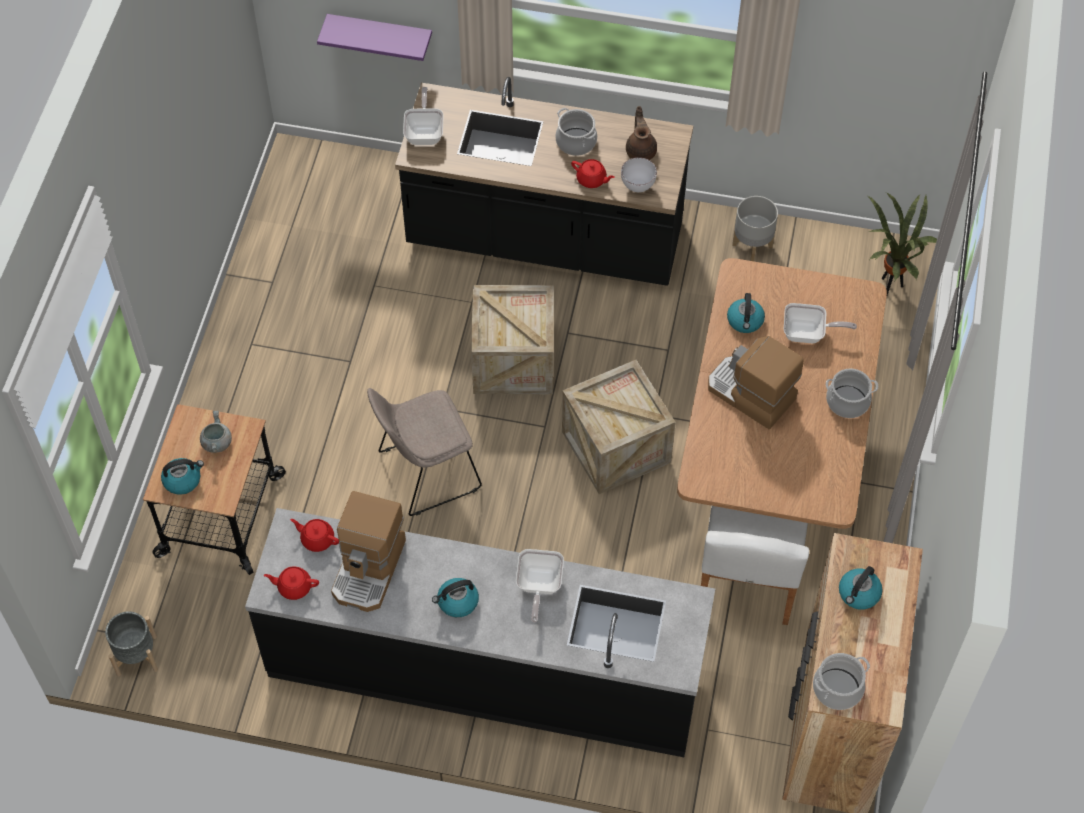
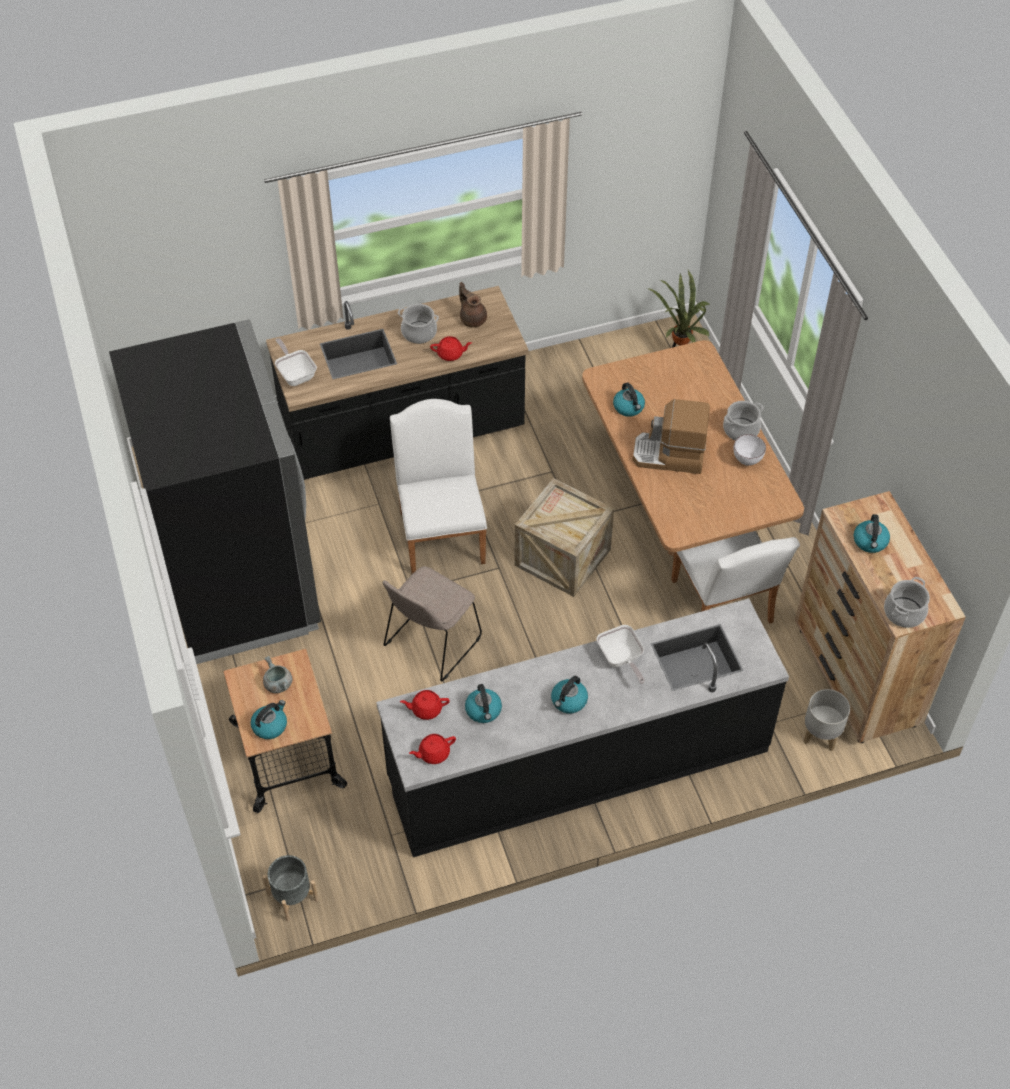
camera: 30 degrees left, 5 degrees down
purple shelf [317,14,432,61] -> none
coffee machine [331,491,406,612] -> kettle [465,684,502,723]
crate [471,285,554,394] -> white chair [390,399,487,574]
white bowl [621,157,657,192] -> white bowl moved to [734,434,766,466]
grey planter [732,196,778,261] -> grey planter moved to [803,689,850,751]
frying pan [784,303,857,343] -> none
none -> black fridge [109,319,321,664]

